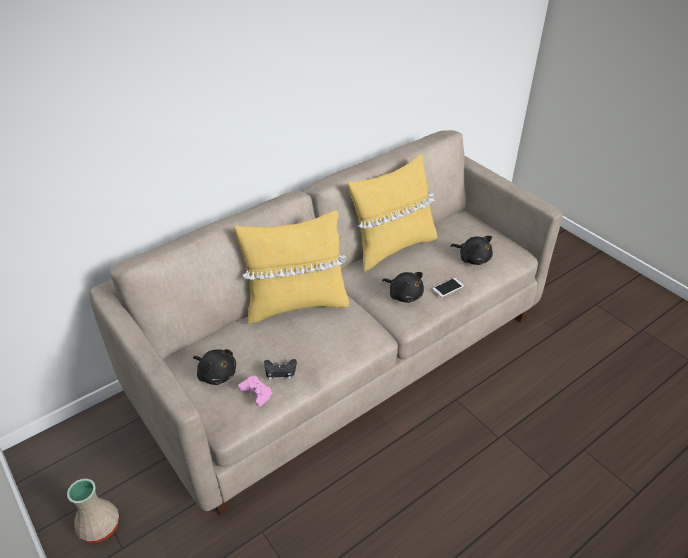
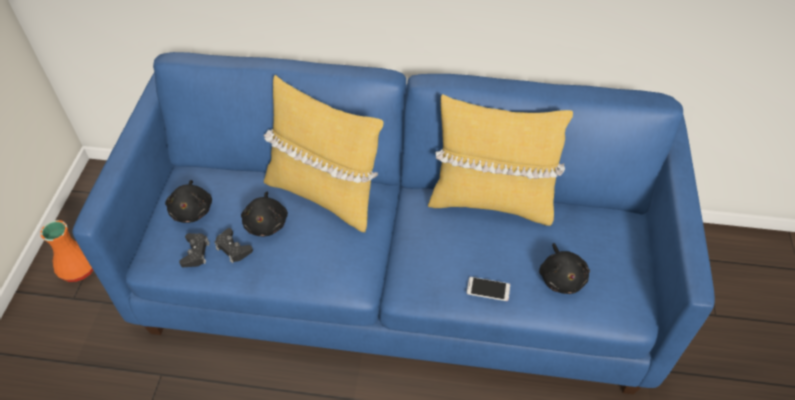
camera: 45 degrees right, 10 degrees up
beige vase [67,478,119,543] -> orange vase [40,220,93,282]
beige sofa [89,130,563,516] -> blue sofa [72,52,715,394]
pink game controller [238,376,272,407] -> black game controller [179,233,210,267]
black plush toy [382,272,424,303] -> black plush toy moved to [241,192,288,237]

